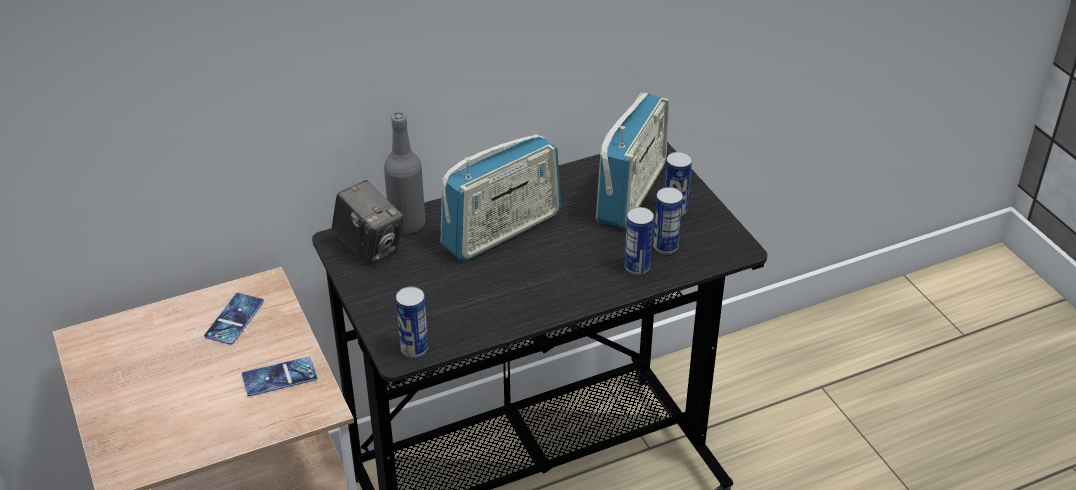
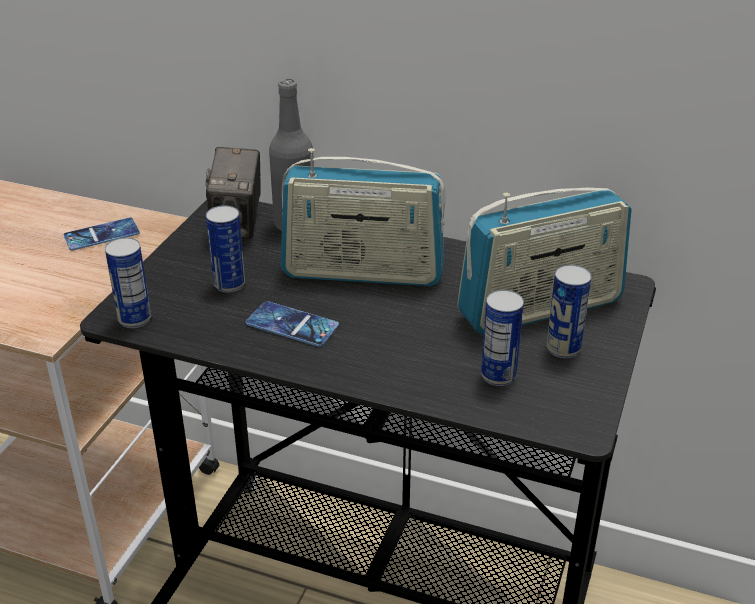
camera: 45 degrees right, 5 degrees down
phone [242,357,317,396] -> phone moved to [246,301,339,347]
can [624,207,654,275] -> can moved to [206,205,245,293]

